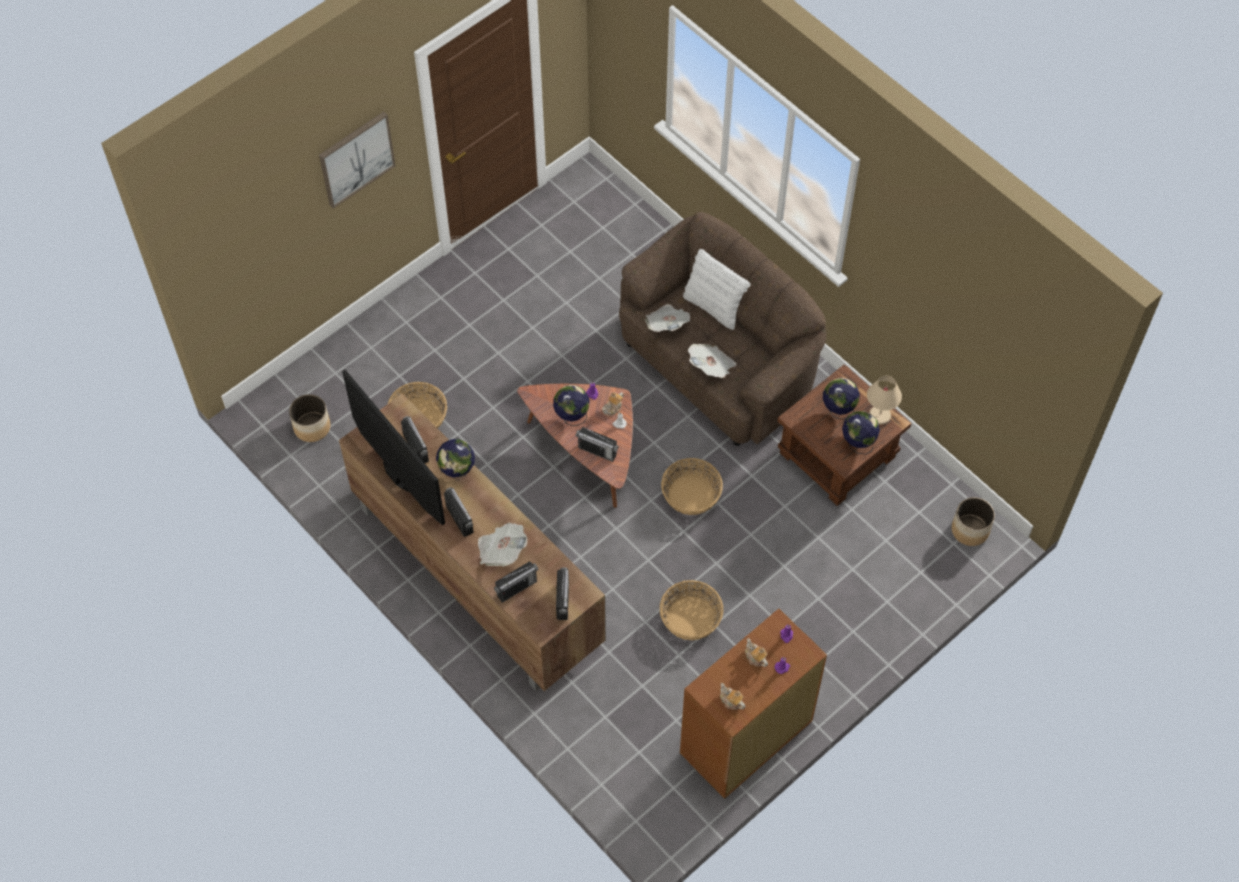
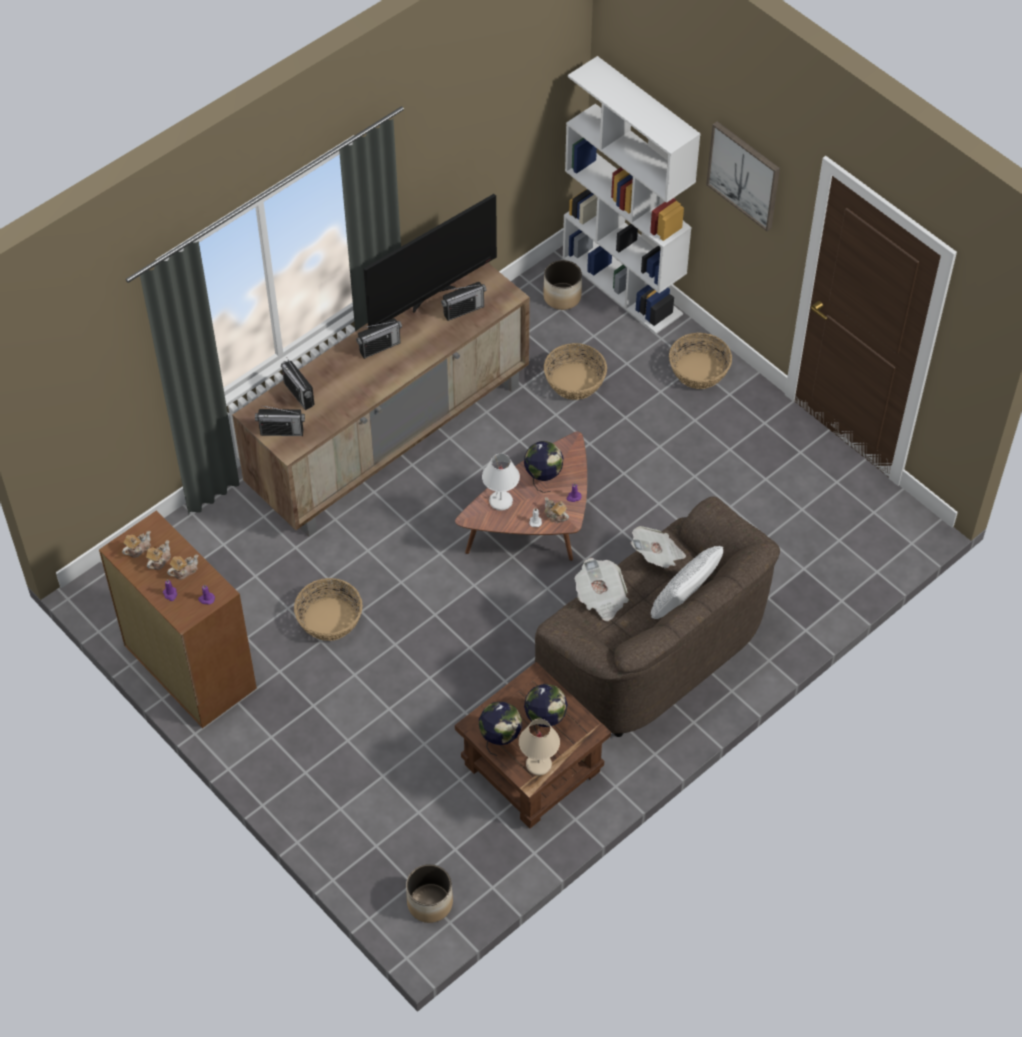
camera: 90 degrees right, 5 degrees down
globe [436,439,475,481] -> none
newspaper [478,523,528,566] -> none
radio [576,427,619,462] -> white table lamp [482,454,520,511]
basket [661,458,723,515] -> basket moved to [669,333,732,389]
none -> teapot [146,540,171,570]
none -> white bookcase [563,56,700,334]

